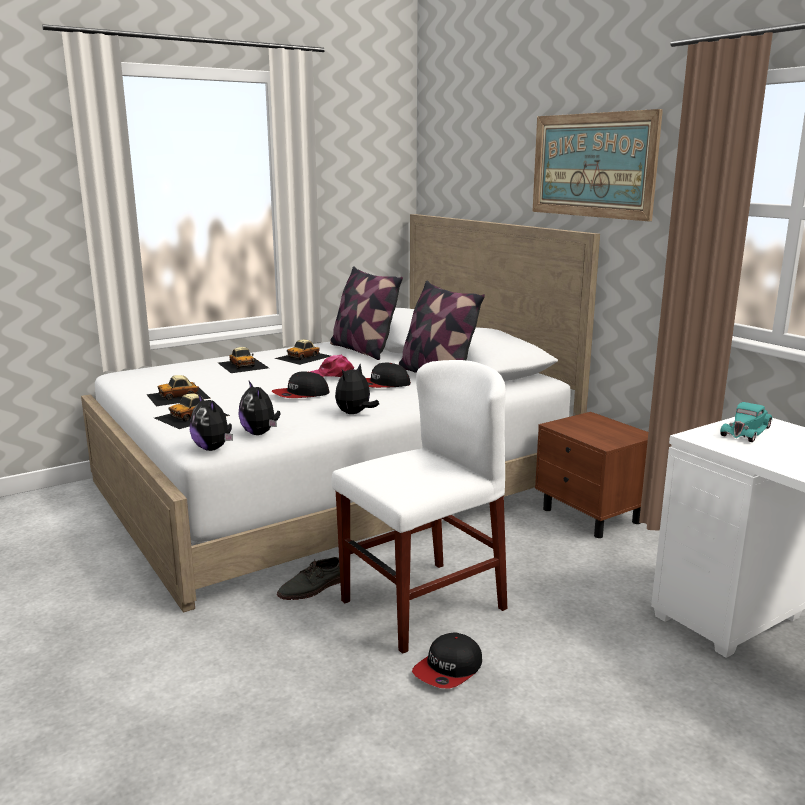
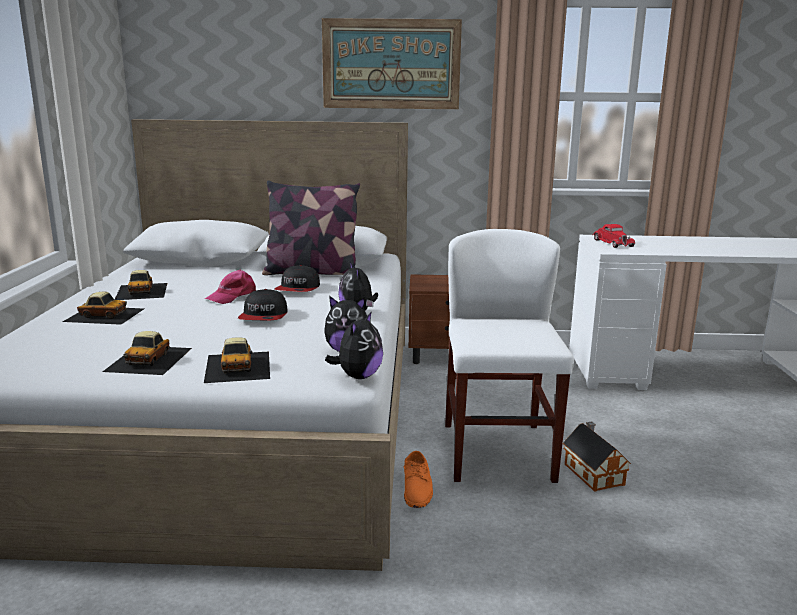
camera: 55 degrees left, 0 degrees up
plush toy [190,394,233,451] -> plush toy turned 60 degrees counterclockwise [325,311,383,379]
grey shoe [277,557,340,600] -> orange shoe [404,451,433,508]
pillow [330,266,403,360] -> none
cap [412,632,482,689] -> toy house [563,421,631,492]
turquoise toy car [720,402,773,442] -> red toy car [592,224,635,248]

